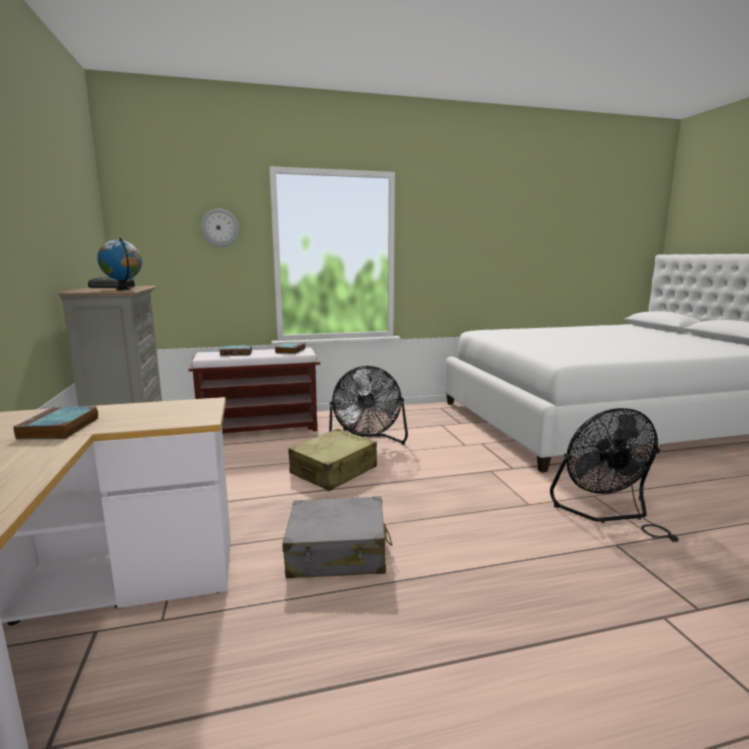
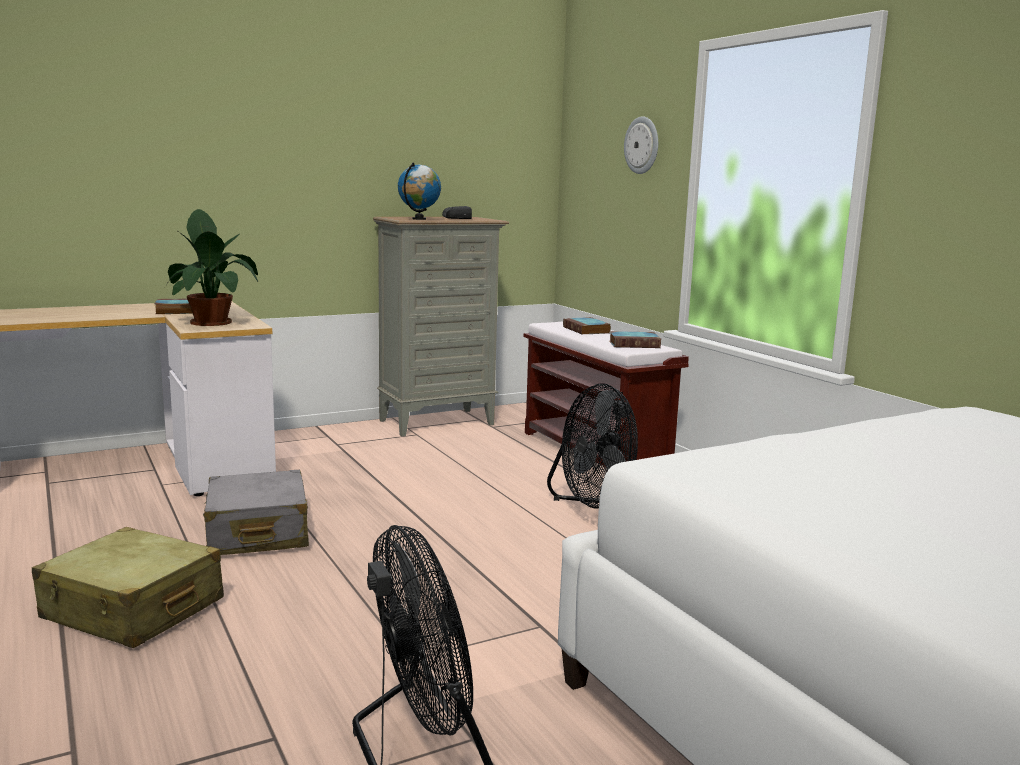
camera: 75 degrees right, 0 degrees up
beige suitcase [288,429,377,491] -> beige suitcase moved to [32,527,224,648]
none -> potted plant [165,209,258,326]

